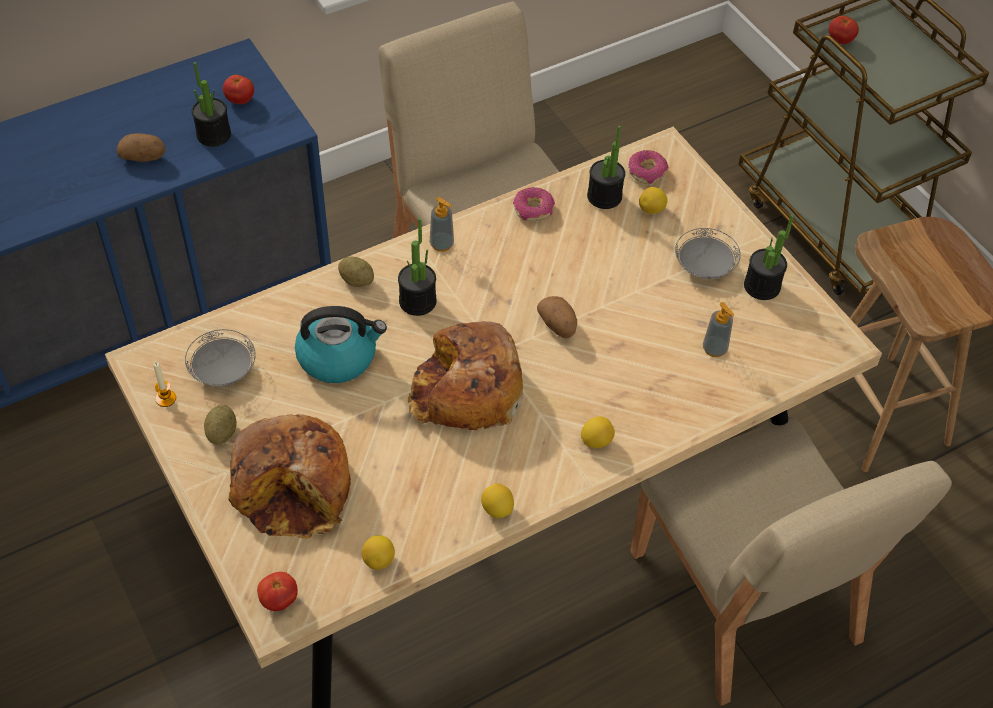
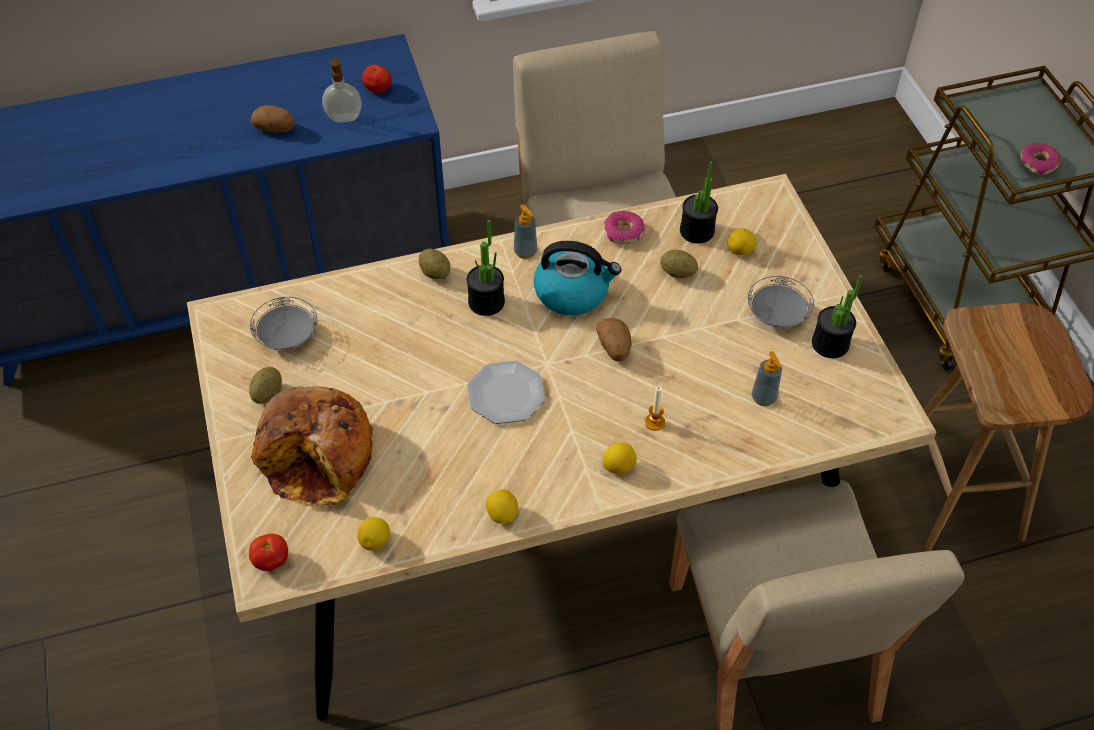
camera: 15 degrees right, 0 degrees up
candle [153,361,176,407] -> candle moved to [645,386,665,431]
potted plant [192,62,231,147] -> soap dispenser [322,57,362,122]
kettle [295,306,387,383] -> kettle moved to [534,241,621,315]
bread [408,321,523,430] -> plate [467,361,545,424]
donut [628,150,669,184] -> donut moved to [1020,143,1061,175]
tomato [829,15,859,44] -> none
none -> potato [660,250,698,278]

